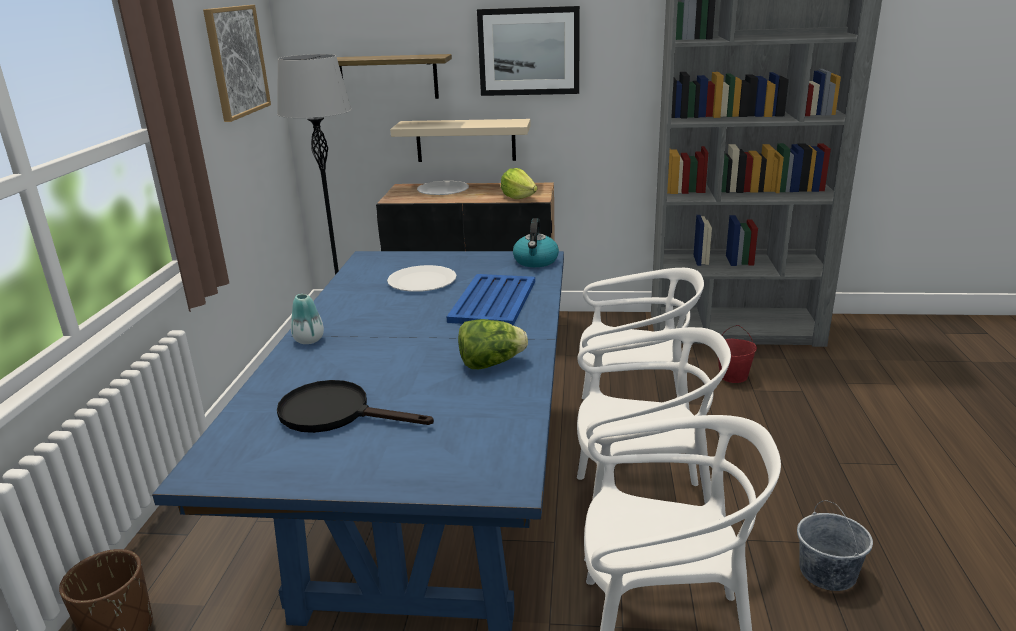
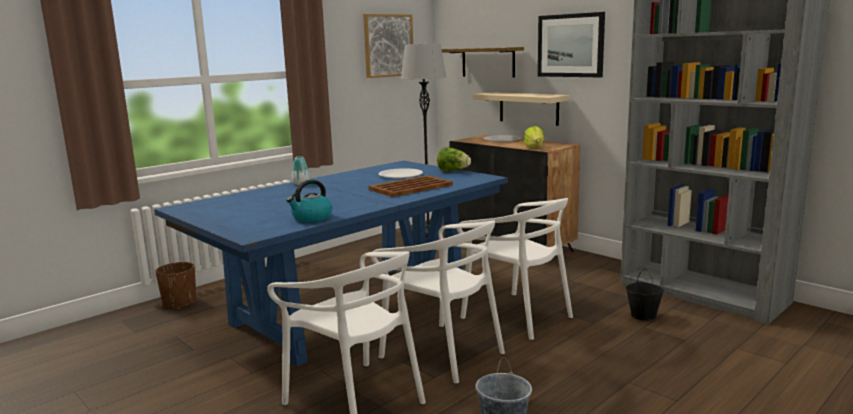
camera: 40 degrees right, 10 degrees down
black frying pan [277,380,434,433] -> none
blue tray [447,274,535,326] -> brown tray [369,175,453,197]
lettuce [458,319,528,369] -> lettuce moved to [437,147,471,172]
kettle [513,218,559,267] -> kettle moved to [286,179,332,222]
red bucket [718,325,757,383] -> black bucket [626,269,664,321]

